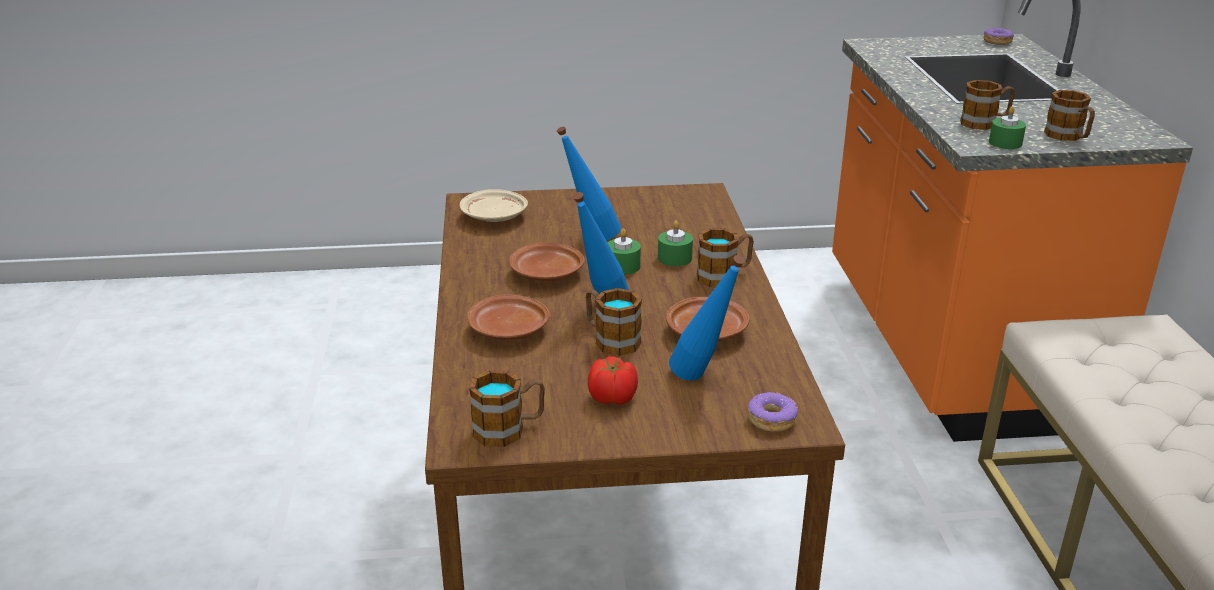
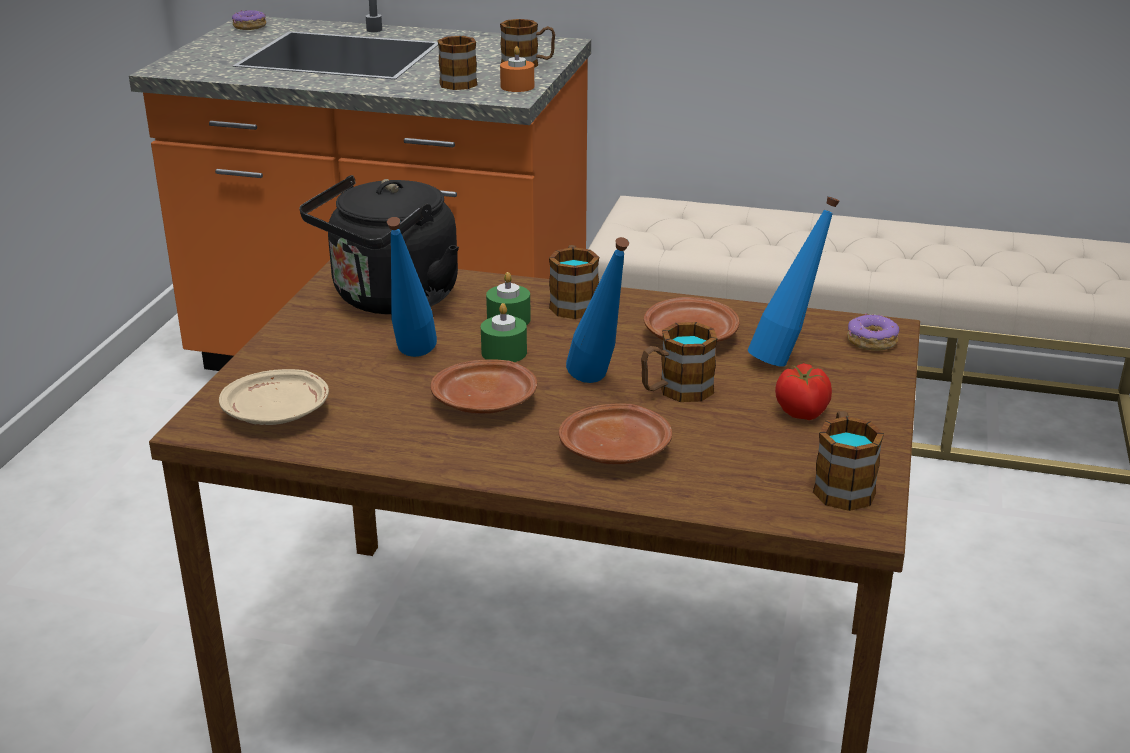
camera: 70 degrees left, 0 degrees up
green candle [989,106,1026,149] -> orange candle [500,46,534,92]
none -> black kettle [300,175,459,314]

